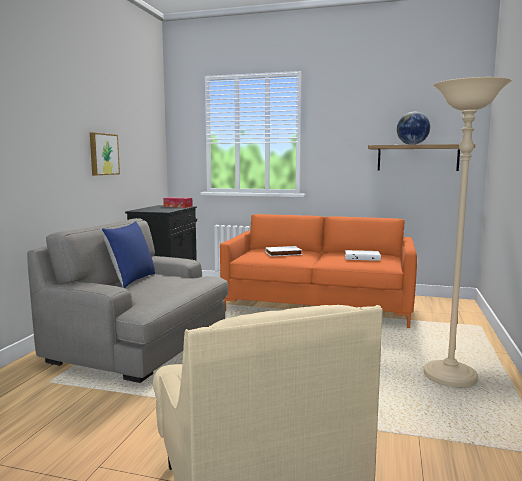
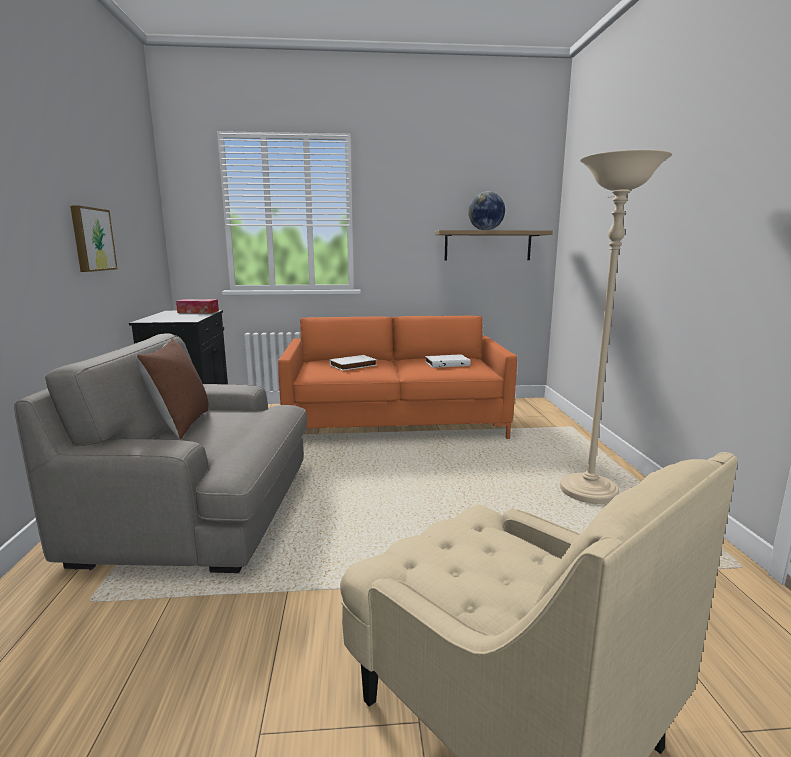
camera: 20 degrees left, 5 degrees up
blue pillow [102,221,155,288] -> brown pillow [136,339,208,439]

